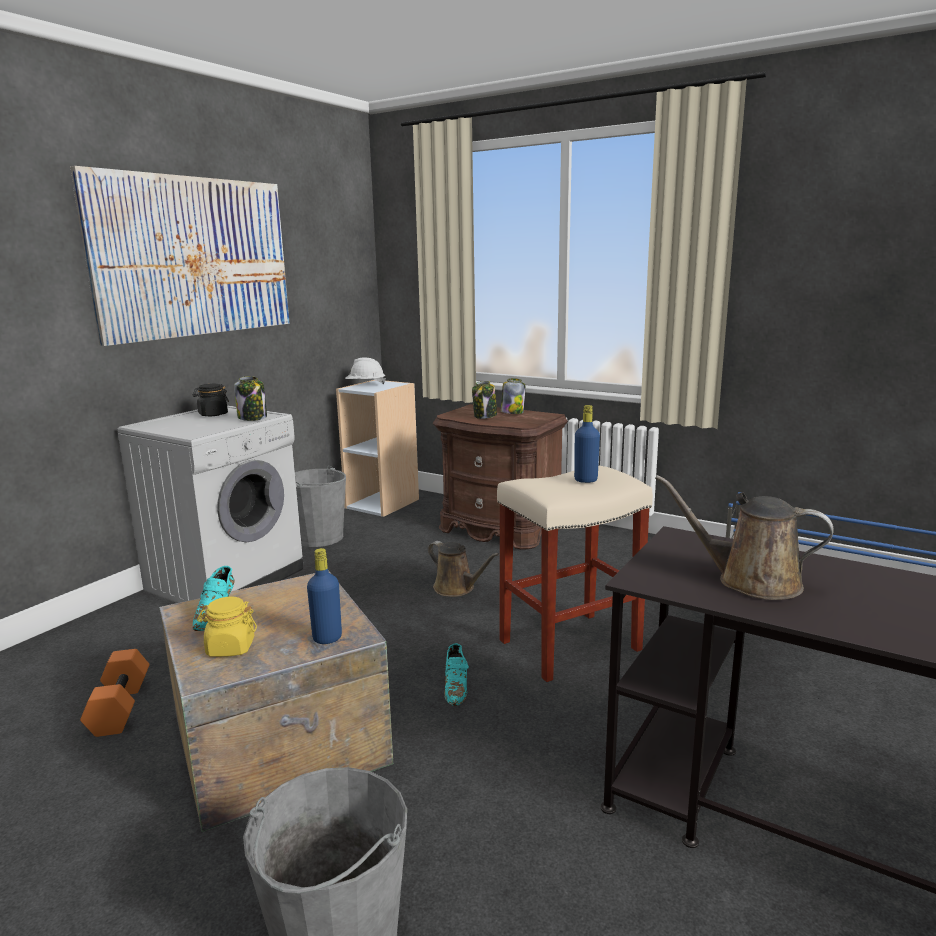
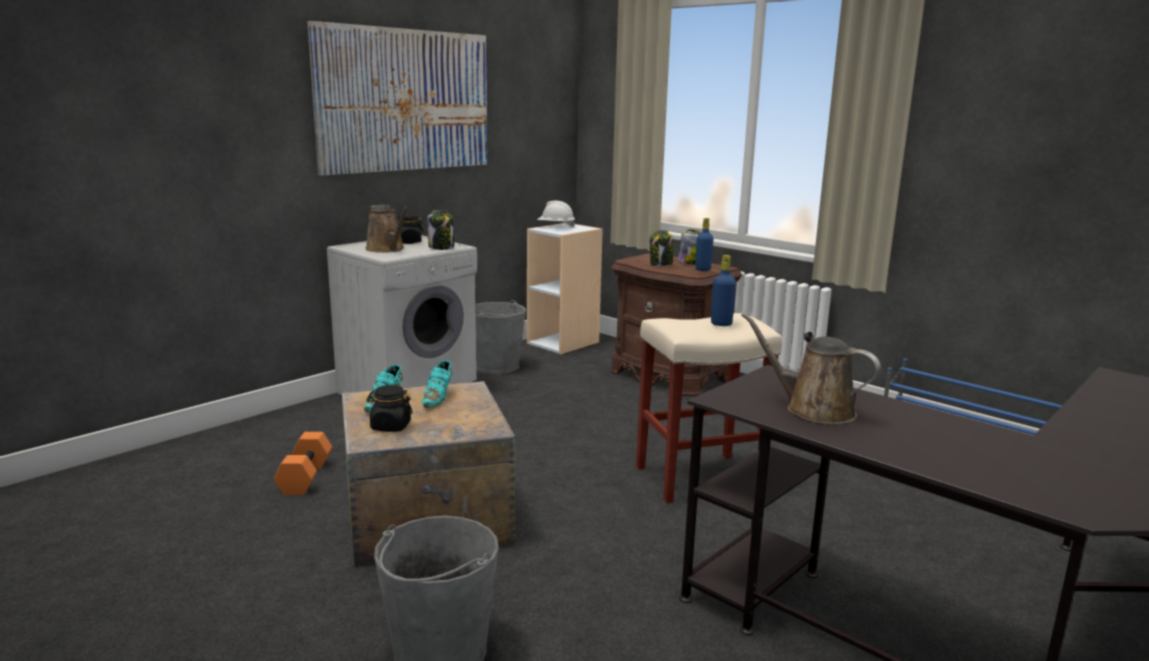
camera: 10 degrees right, 0 degrees up
yellow jar [197,596,257,657] -> black jar [367,385,413,432]
blue bottle [307,548,342,644] -> blue bottle moved to [695,218,714,271]
brown watering can [428,541,499,597] -> brown watering can moved to [365,204,409,253]
turquoise shoe [444,643,469,706] -> turquoise shoe moved to [422,360,452,408]

